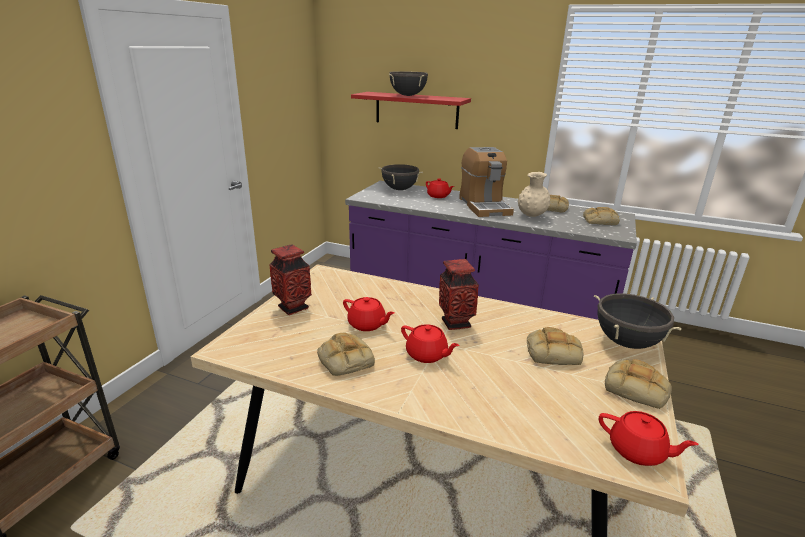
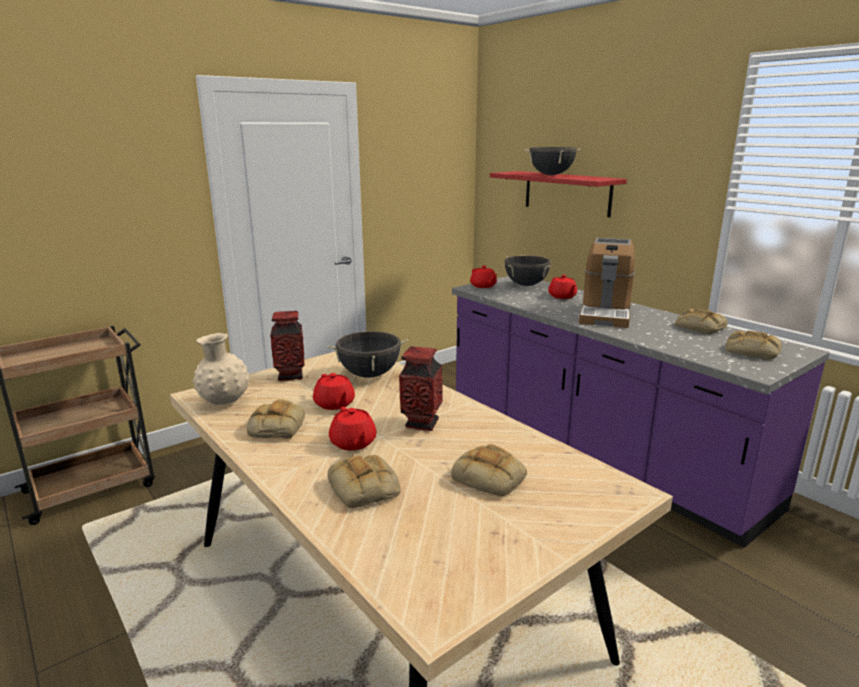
camera: 30 degrees right, 5 degrees down
beige vase [518,172,551,217] -> beige vase moved to [193,333,249,405]
black cooking pot [594,293,681,349] -> black cooking pot moved to [328,330,408,378]
red teapot [599,411,699,466] -> red teapot moved to [470,265,497,288]
bread [605,359,672,409] -> bread moved to [327,455,400,508]

